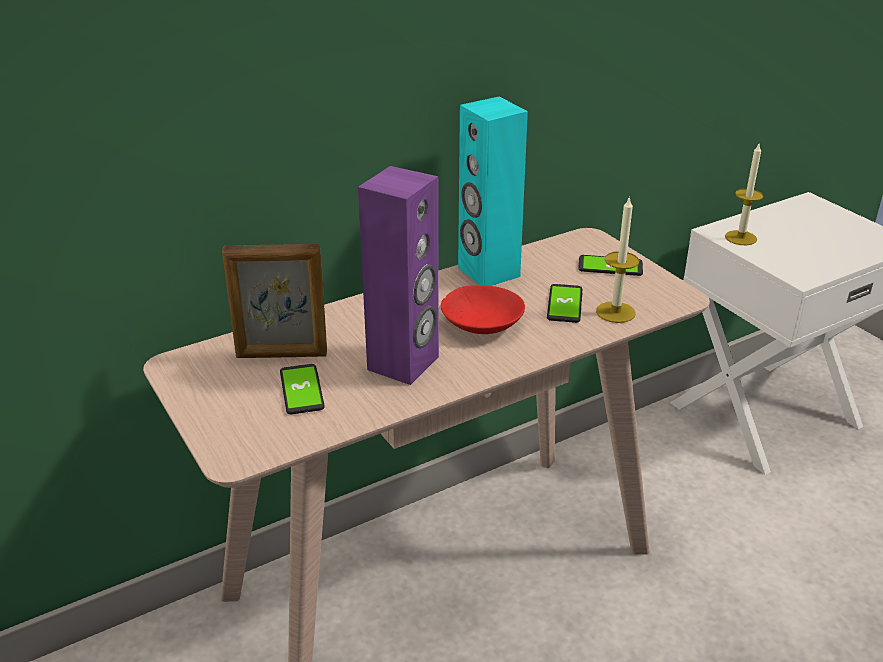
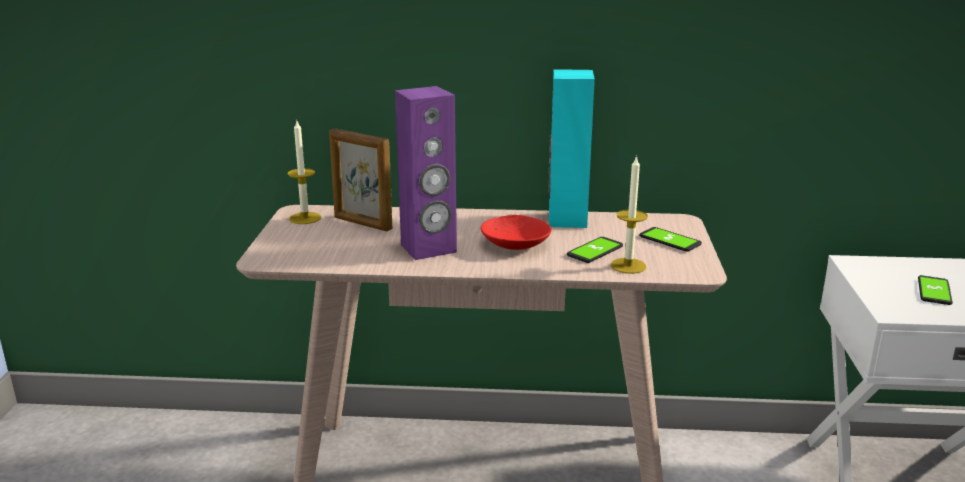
camera: 35 degrees right, 10 degrees down
phone [280,364,325,414] -> phone moved to [918,275,953,305]
candle [725,142,763,245] -> candle moved to [288,121,321,224]

